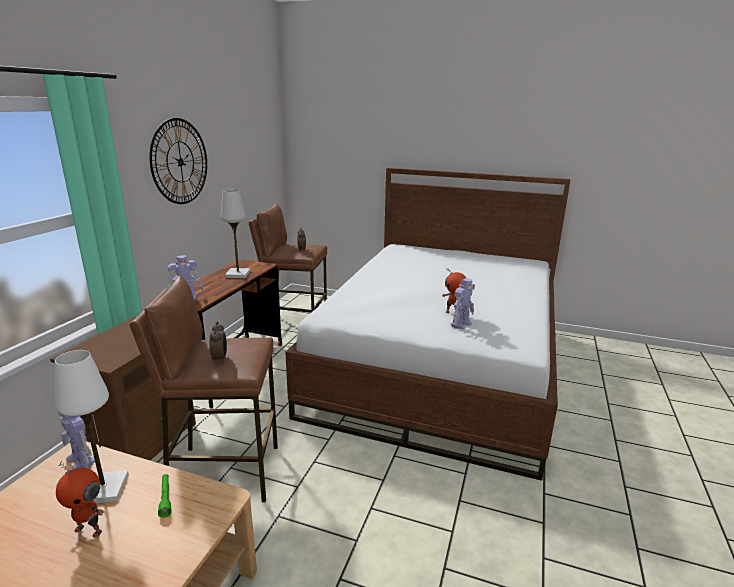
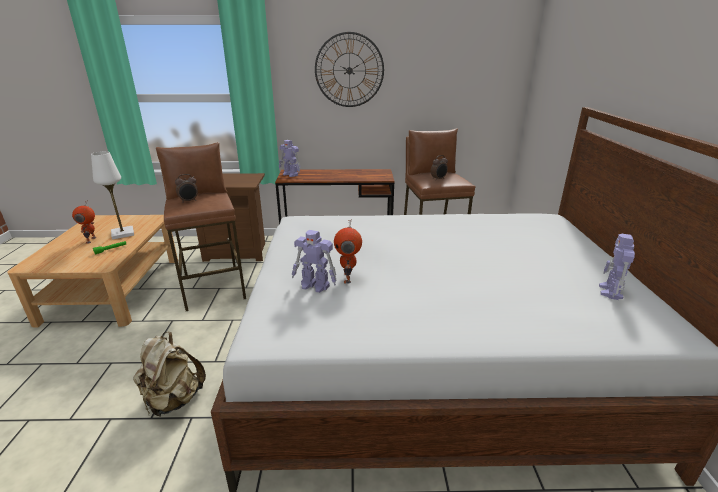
camera: 70 degrees right, 5 degrees up
toy robot [58,412,95,469] -> toy robot moved to [599,234,635,300]
white table lamp [220,189,251,278] -> none
none -> beige backpack [133,332,206,417]

